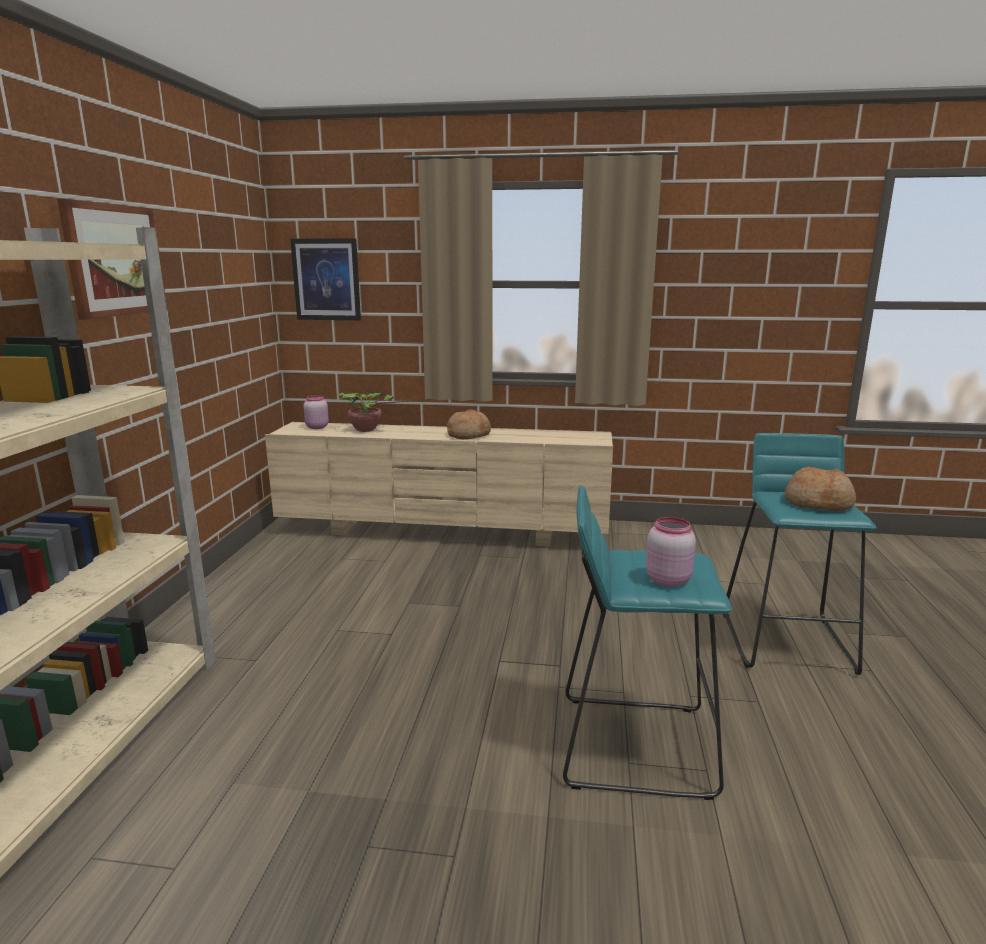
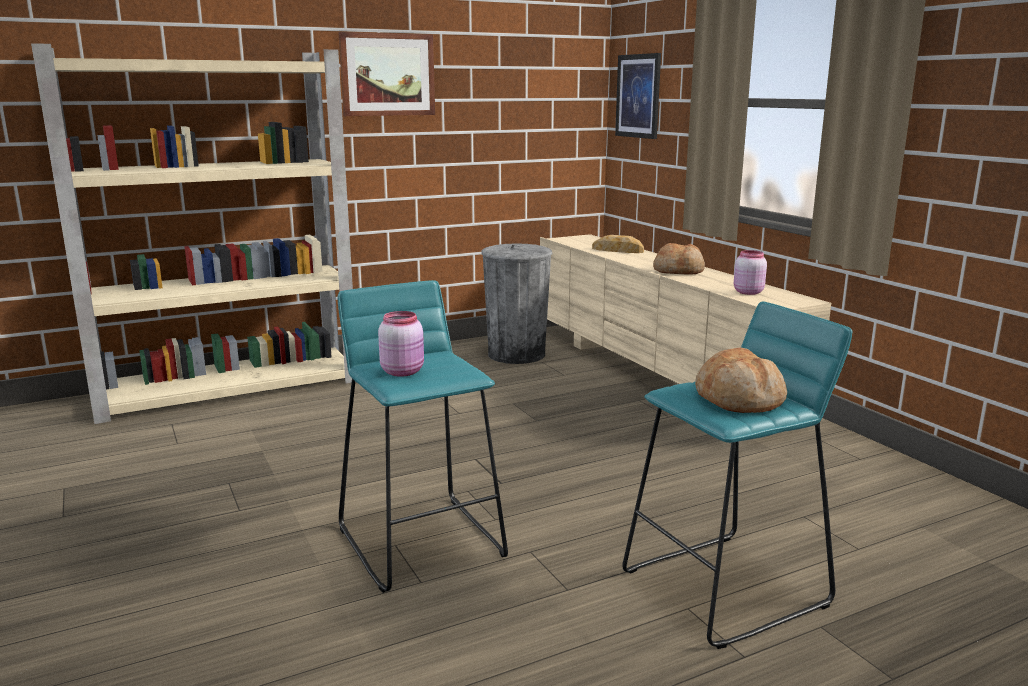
camera: 55 degrees right, 0 degrees up
pink jar [304,395,329,429] -> pink jar moved to [734,250,767,295]
potted plant [338,390,421,432] -> bread [592,235,644,253]
none -> grey trash can [481,243,552,364]

